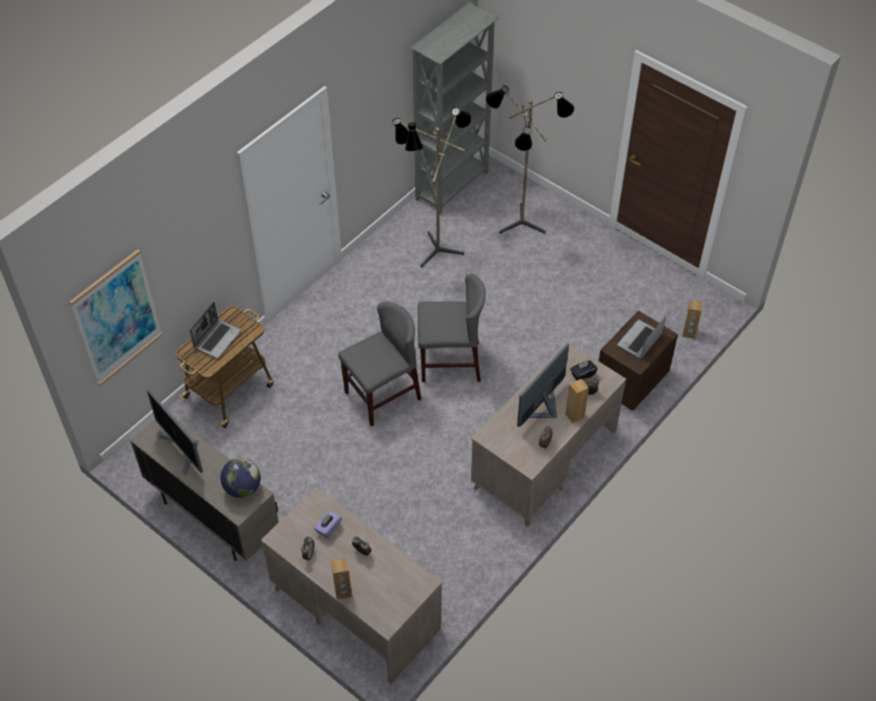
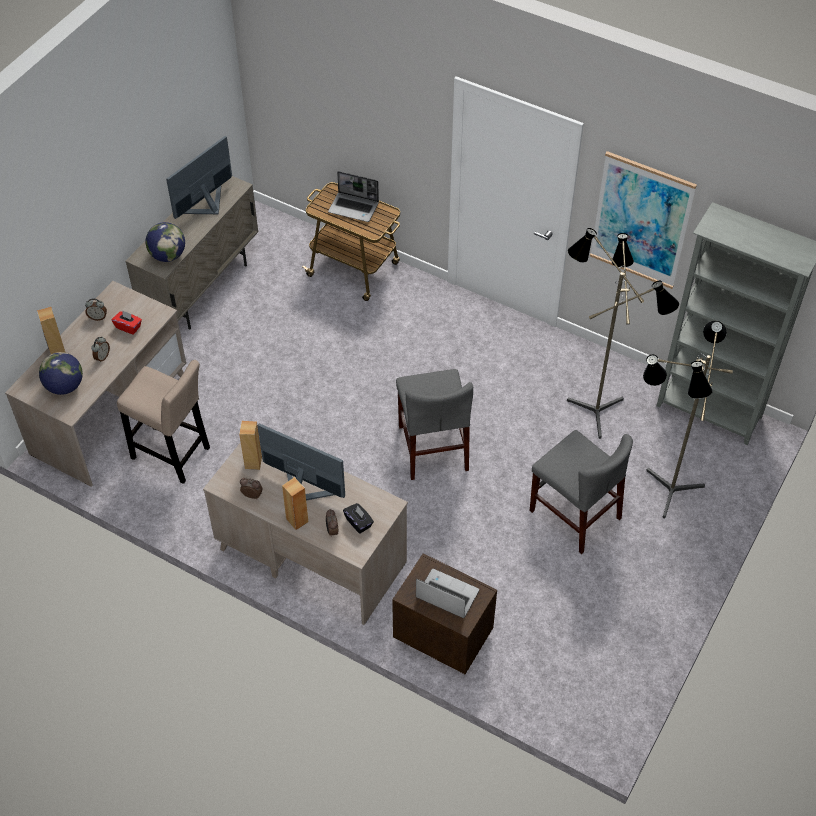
camera: 80 degrees right, 0 degrees up
picture [69,249,163,386] -> picture moved to [590,151,697,289]
purple tissue box [314,511,342,538] -> red tissue box [112,310,142,335]
grey chair [338,301,421,426] -> grey chair moved to [530,430,633,554]
brown speaker [682,300,703,339] -> brown speaker moved to [239,421,262,470]
none -> globe [39,352,83,395]
none -> beige stool [117,360,210,484]

